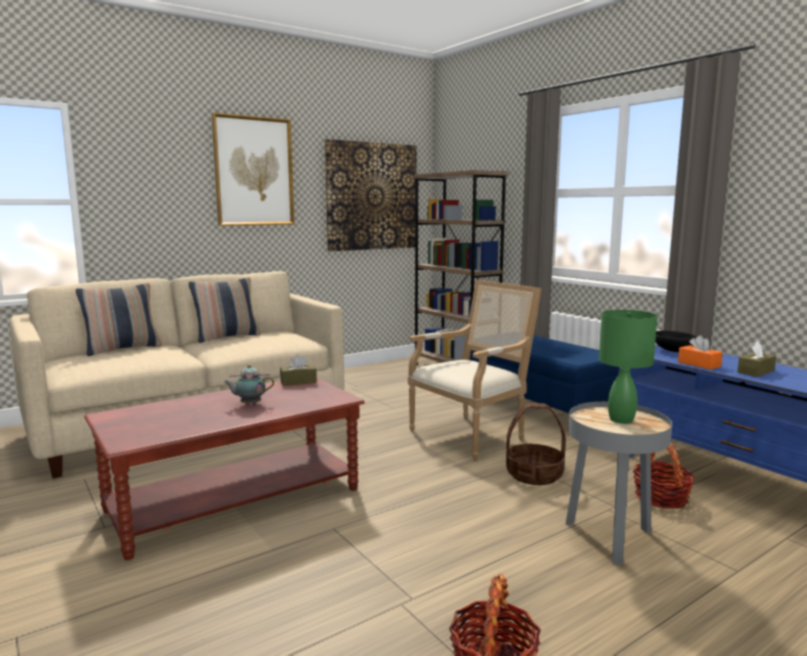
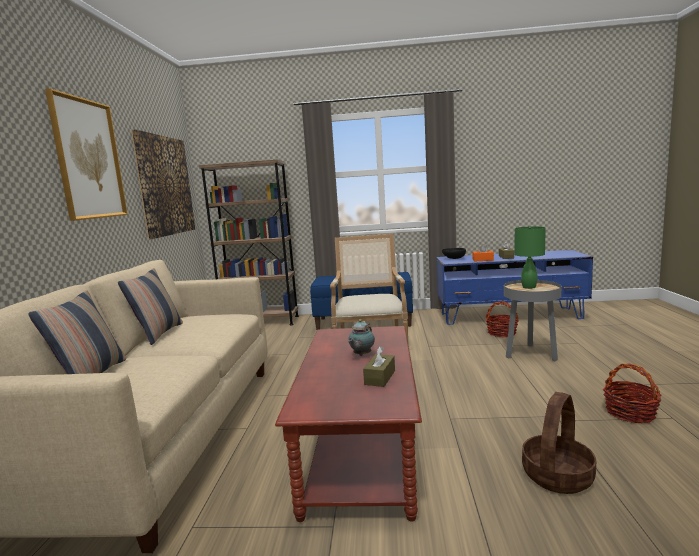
camera: 50 degrees left, 0 degrees up
brown tissue box [280,354,317,386] -> brown tissue box moved to [363,346,395,387]
basket [506,403,566,485] -> basket moved to [522,392,596,494]

